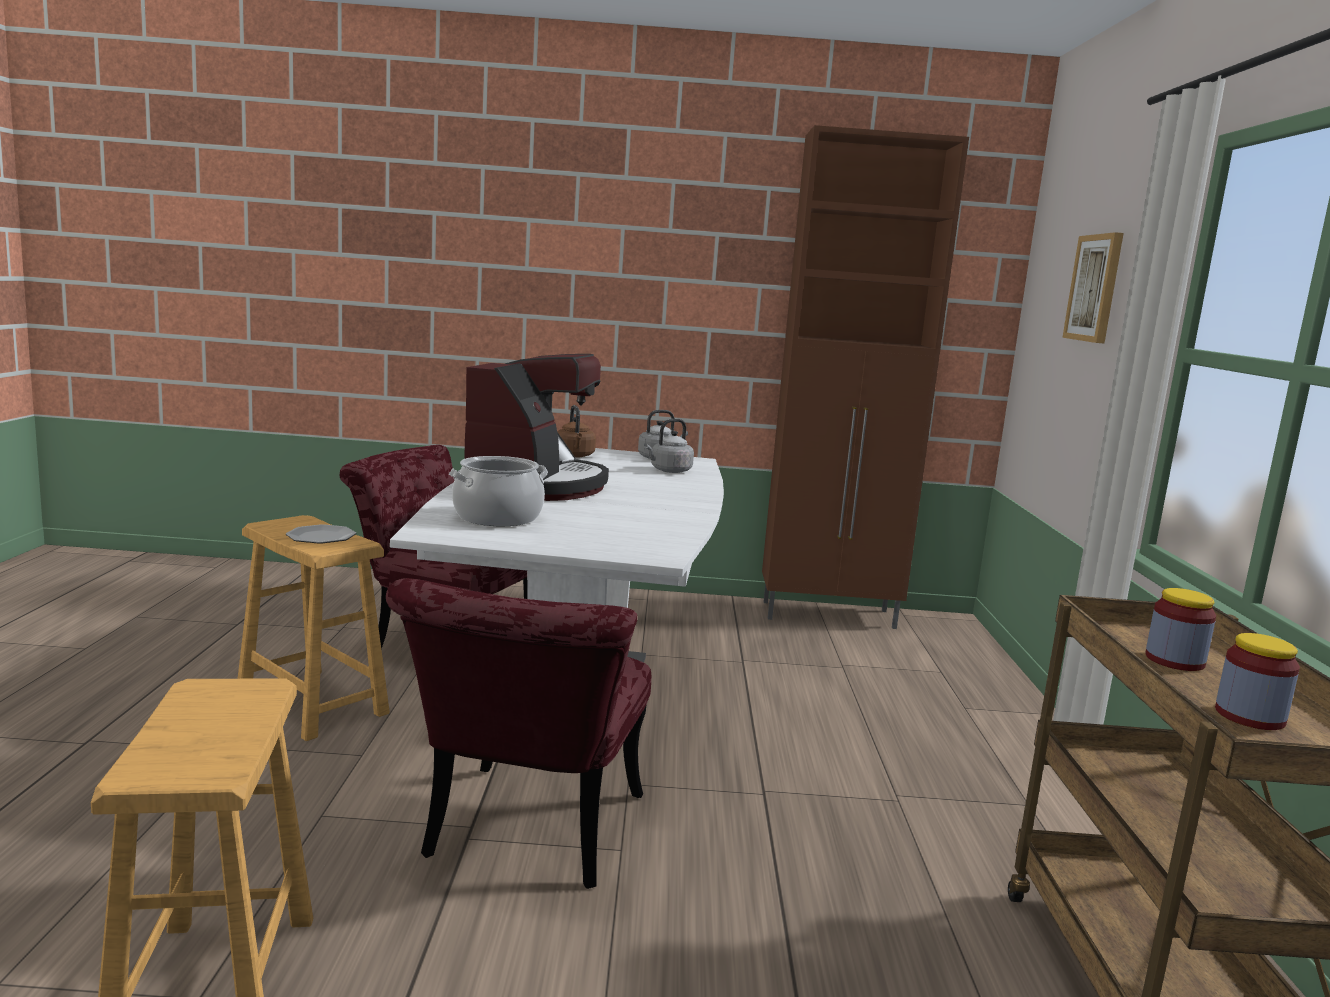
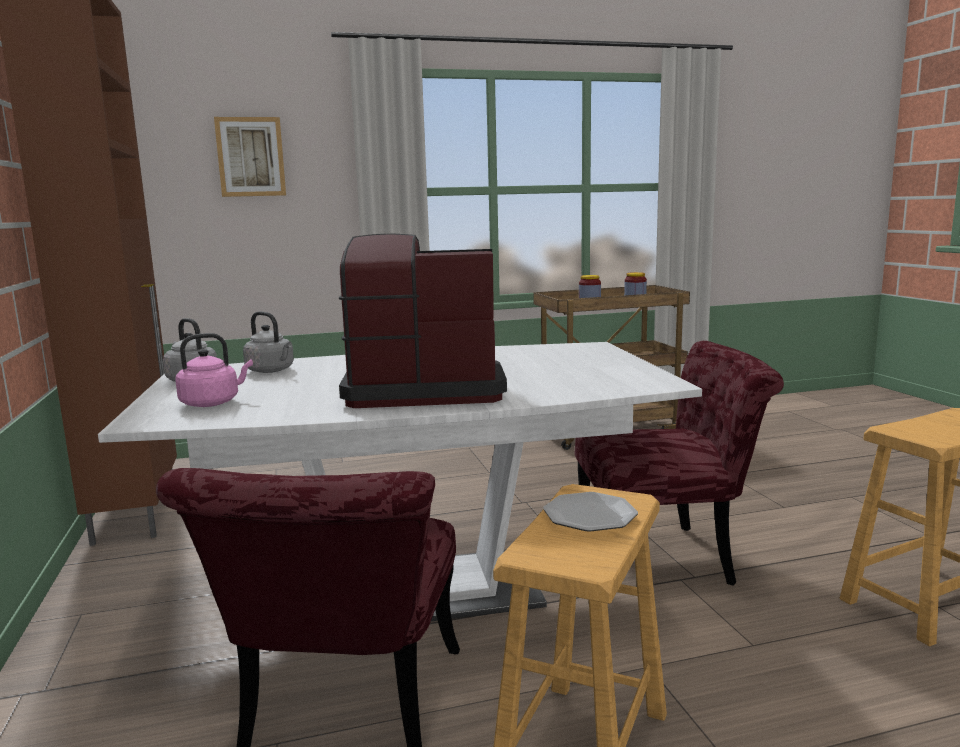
camera: 105 degrees left, 0 degrees up
cooking pot [449,456,548,526] -> none
brown kettle [557,405,596,458] -> pink kettle [175,333,253,407]

